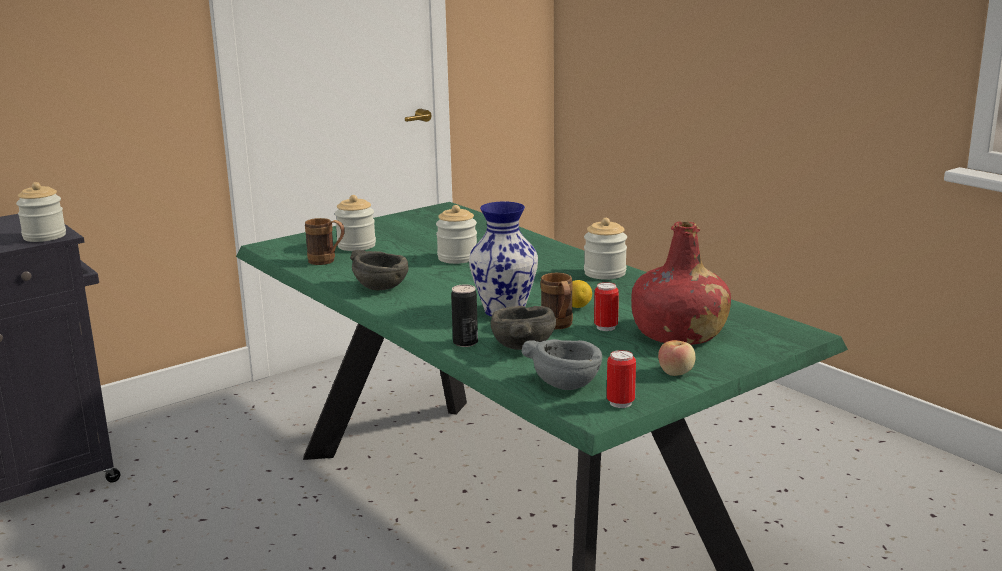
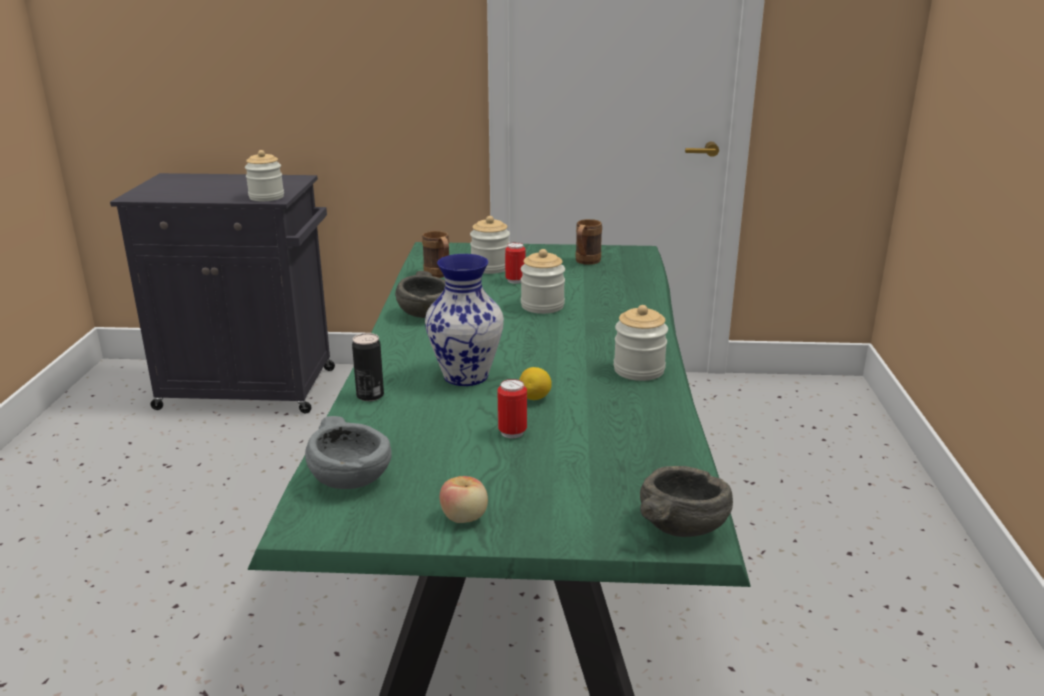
camera: 40 degrees right, 5 degrees up
grey bowl [491,306,556,350] -> grey bowl moved to [640,466,733,537]
brown mug [541,272,573,329] -> brown mug moved to [576,219,602,265]
can [607,350,636,408] -> can moved to [505,242,526,284]
red bottle [631,221,731,345] -> none

